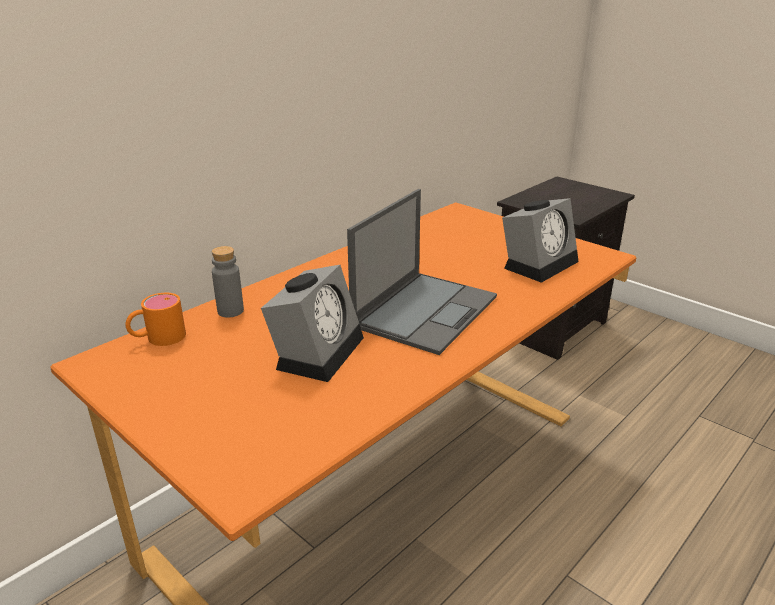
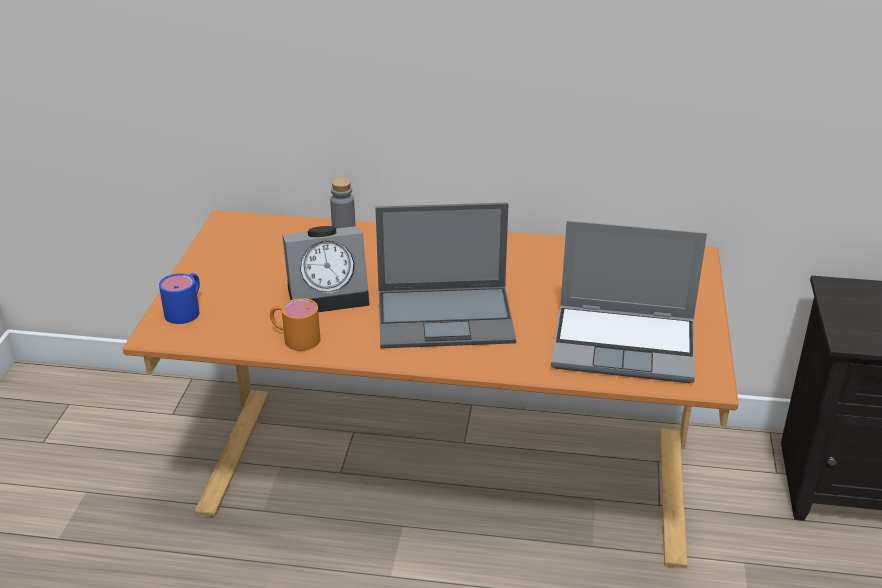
camera: 55 degrees right, 5 degrees up
orange mug [125,293,186,346] -> orange mug moved to [270,298,320,351]
alarm clock [502,198,578,283] -> laptop [551,220,707,383]
none -> blue mug [159,273,200,324]

